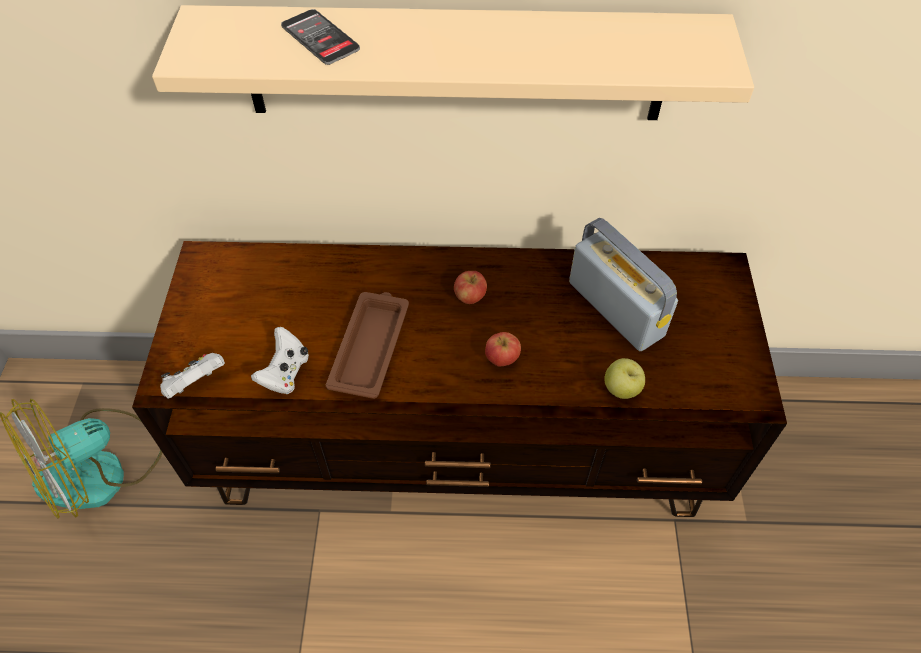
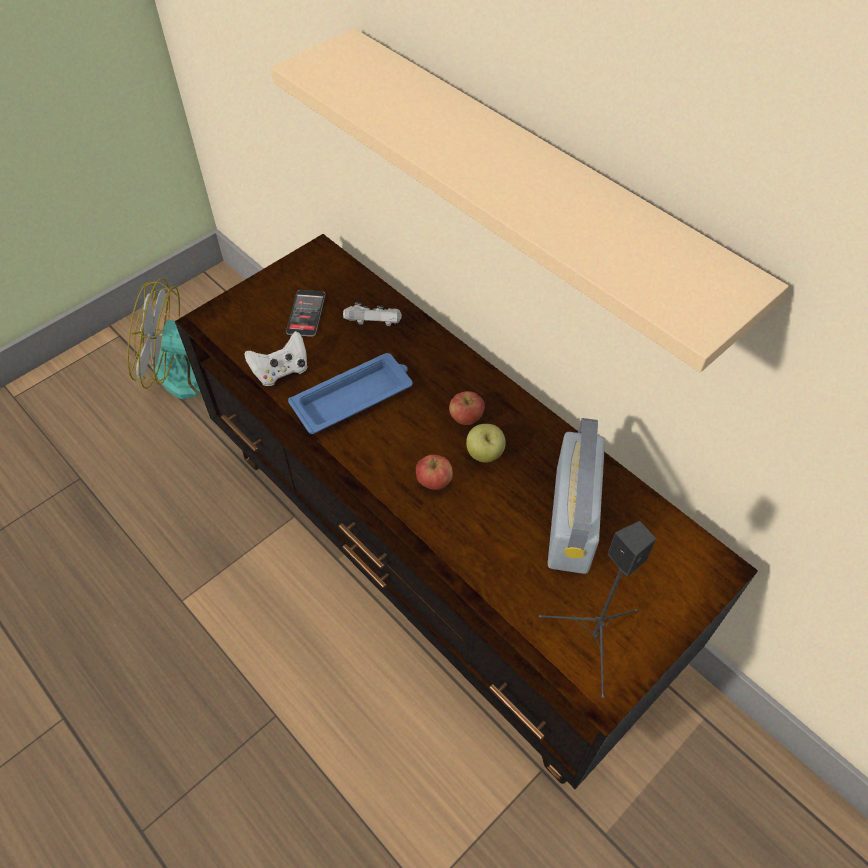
camera: 45 degrees right, 0 degrees up
white game controller [160,353,225,399] -> white game controller moved to [343,302,402,326]
phone [281,9,360,65] -> phone moved to [286,290,326,337]
brown tray [326,292,409,399] -> blue tray [288,353,413,434]
apple [604,358,645,399] -> apple moved to [466,424,506,463]
none -> black speaker [538,521,656,698]

